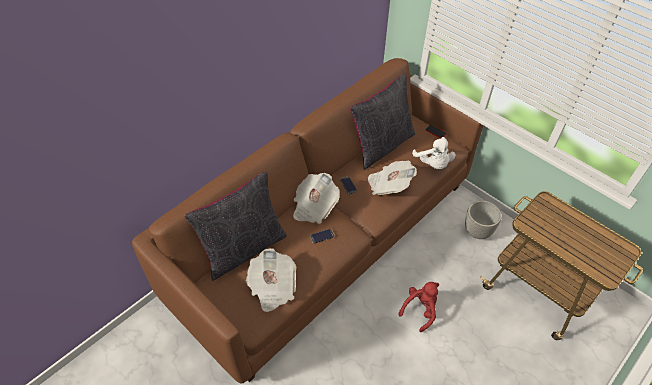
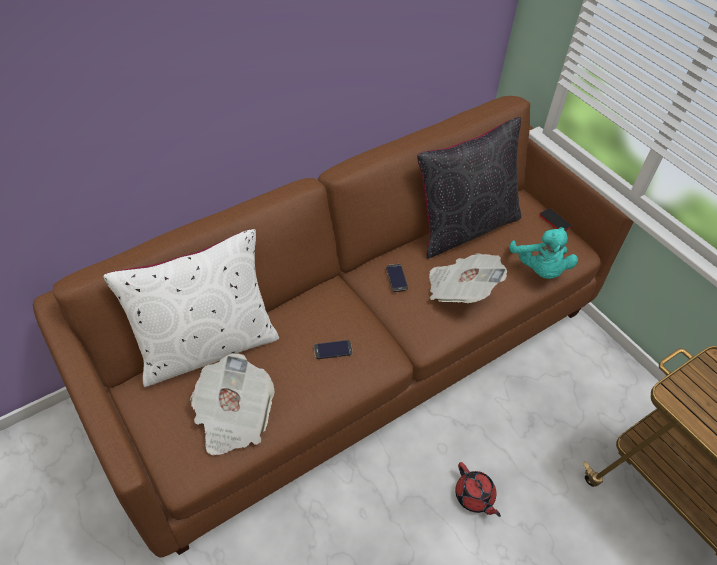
camera: 10 degrees right, 0 degrees up
black pillow [185,171,287,281] -> white pillow [103,229,279,387]
newspaper [293,173,340,224] -> none
red plush toy [399,282,439,332] -> red teapot [455,462,501,517]
white plush toy [412,137,456,169] -> turquoise plush toy [509,227,578,279]
planter [465,201,502,239] -> none

